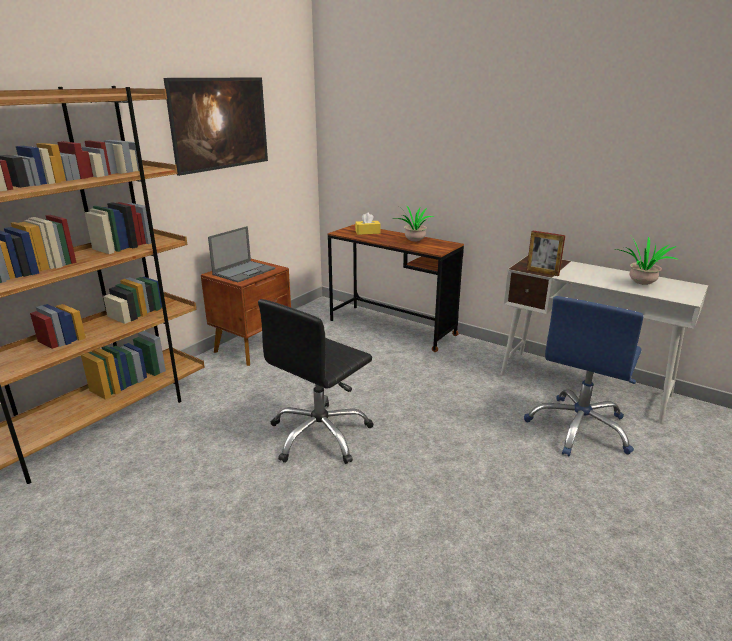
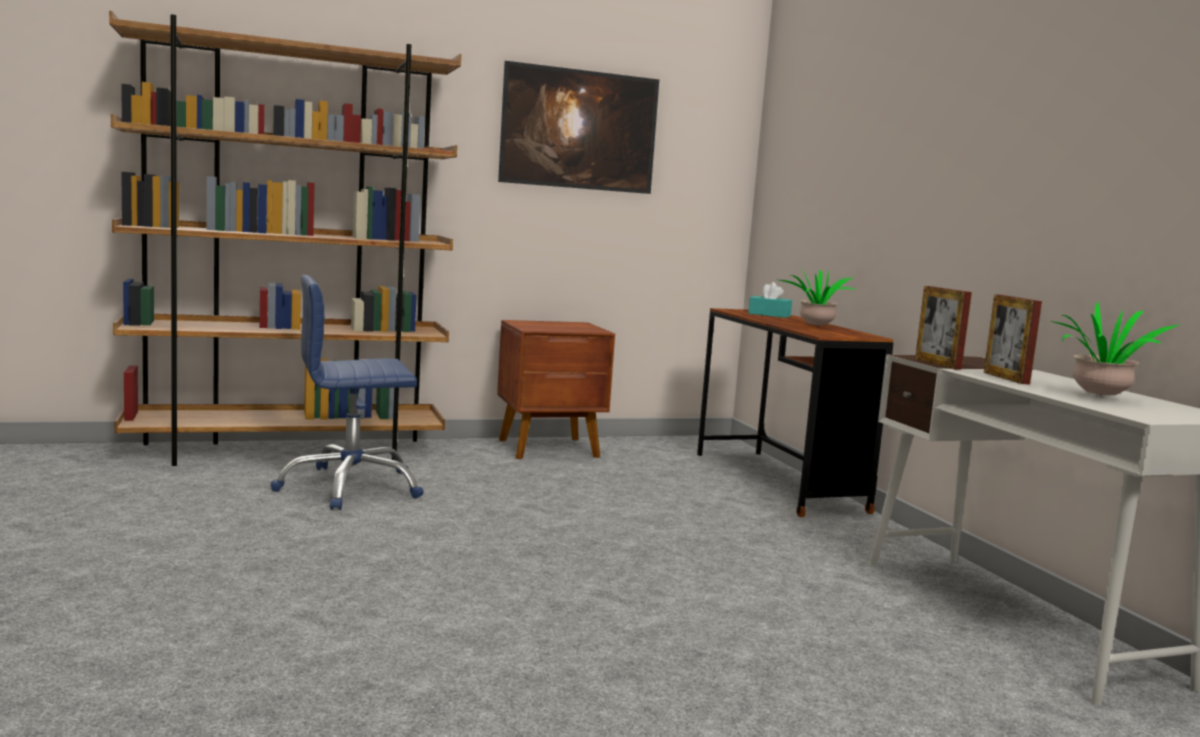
camera: 35 degrees right, 15 degrees down
laptop [208,226,275,282] -> none
black office chair [258,299,374,464] -> none
yellow tissue box [355,213,381,235] -> turquoise tissue box [748,282,792,318]
blue office chair [524,296,644,456] -> blue office chair moved to [270,275,424,510]
none -> picture frame [984,294,1042,384]

